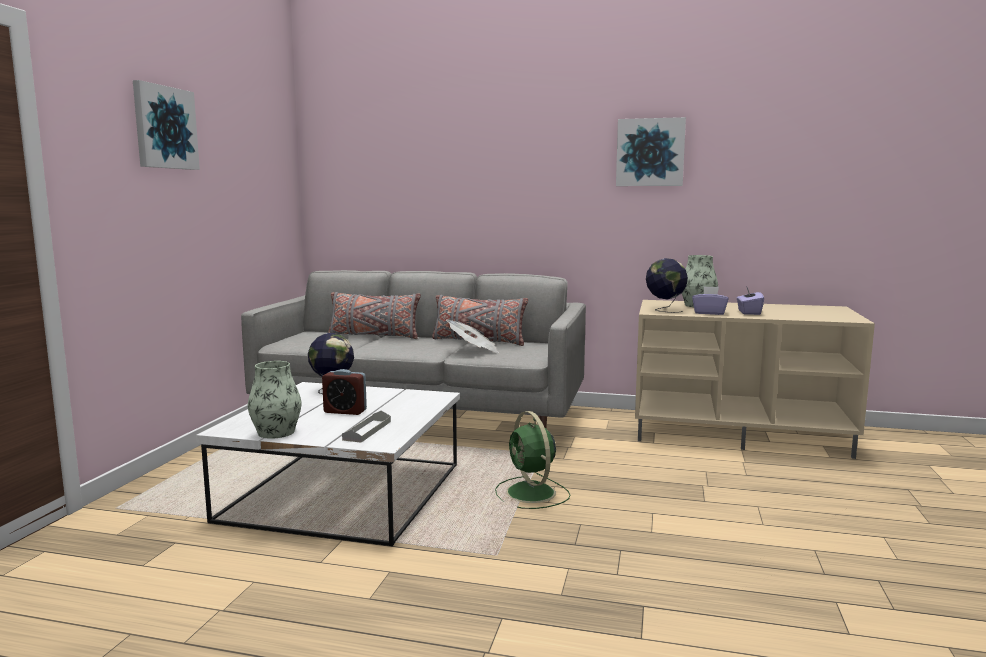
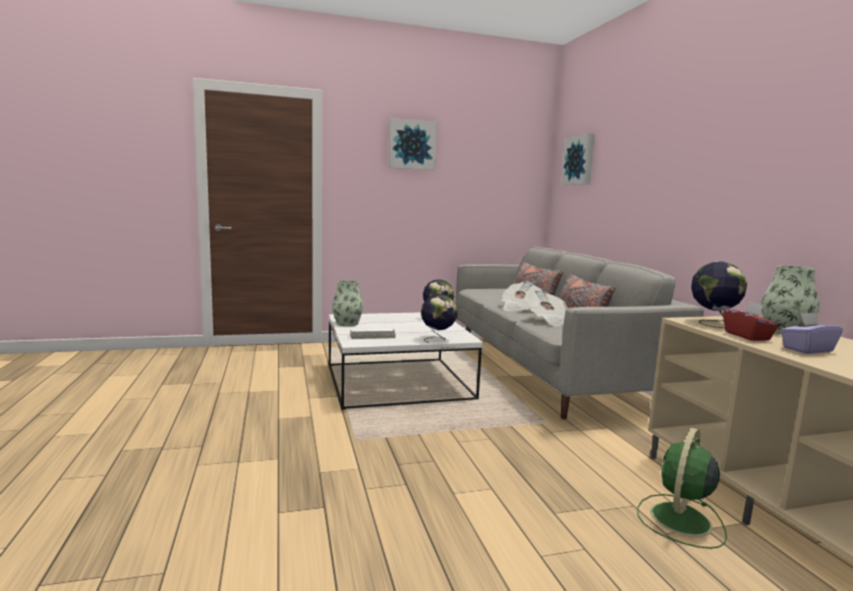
camera: 60 degrees right, 0 degrees up
alarm clock [322,369,367,415] -> none
green fan [495,411,570,509] -> green fan moved to [637,428,727,549]
picture [616,117,686,186] -> picture moved to [561,133,595,185]
purple tissue box [692,286,728,315] -> red tissue box [723,302,779,341]
none -> globe [421,294,458,343]
none -> newspaper [501,282,542,311]

